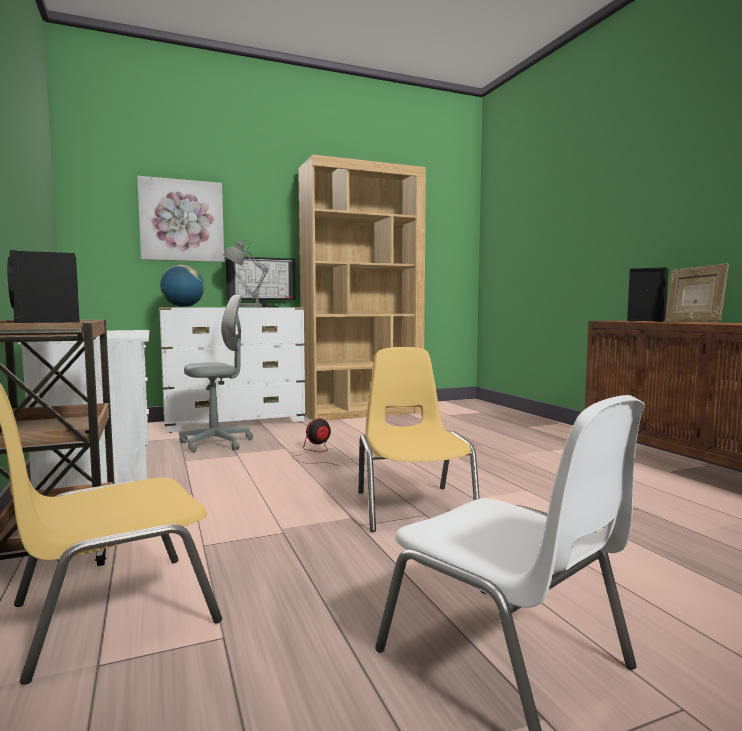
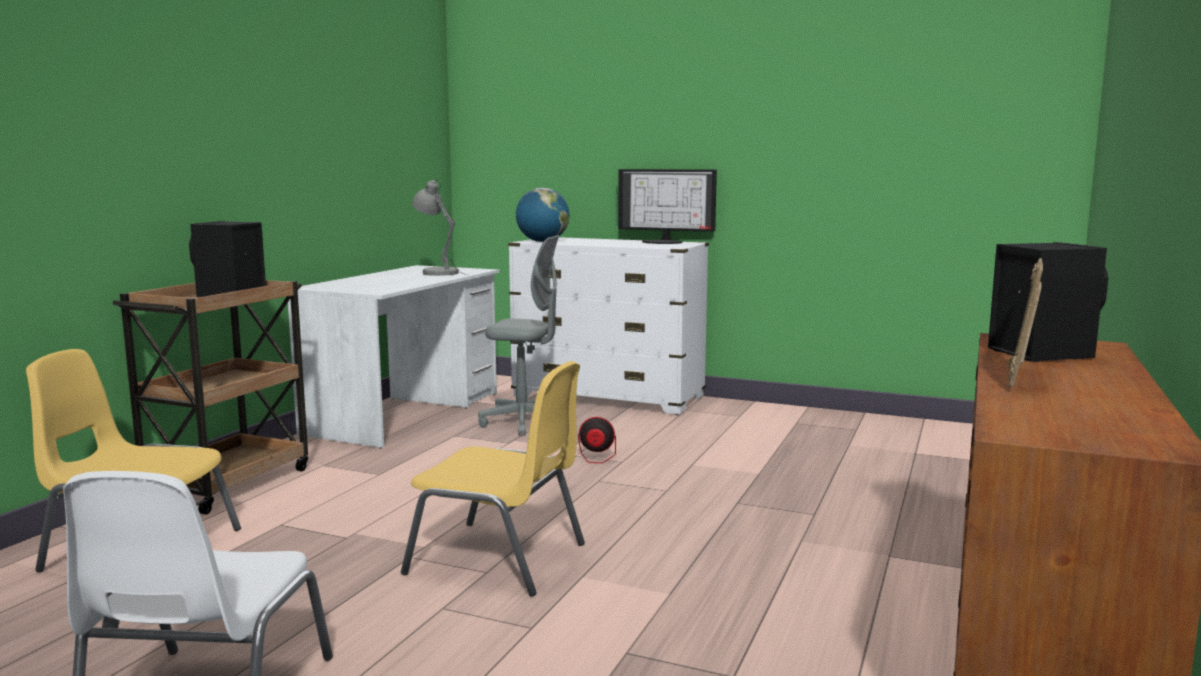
camera: 45 degrees right, 5 degrees up
picture [137,176,224,262] -> none
grey table lamp [223,241,268,307] -> grey table lamp moved to [412,180,468,276]
brown bookcase [298,155,426,420] -> none
yellow chair [358,347,480,532] -> yellow chair turned 75 degrees clockwise [401,361,585,596]

